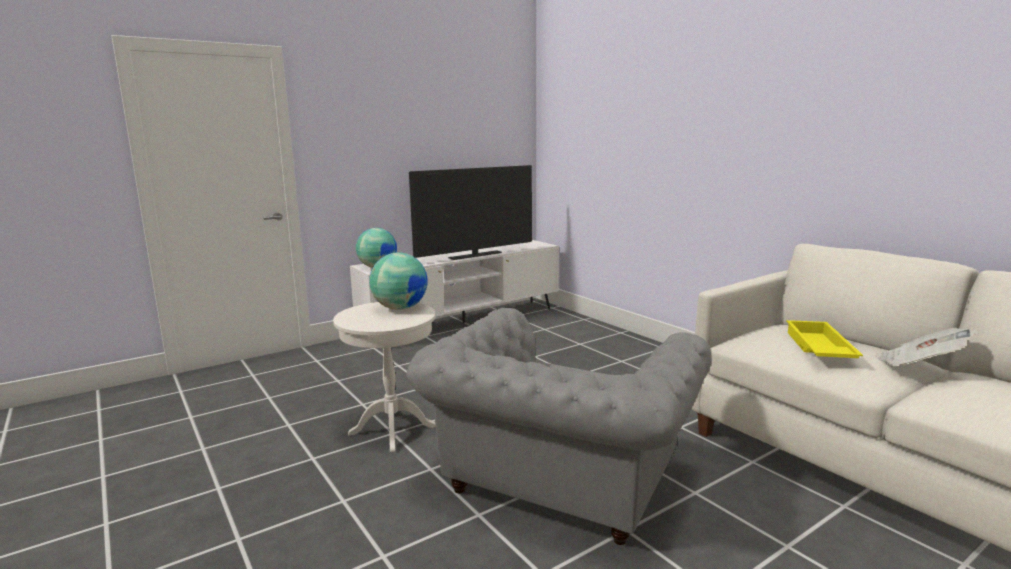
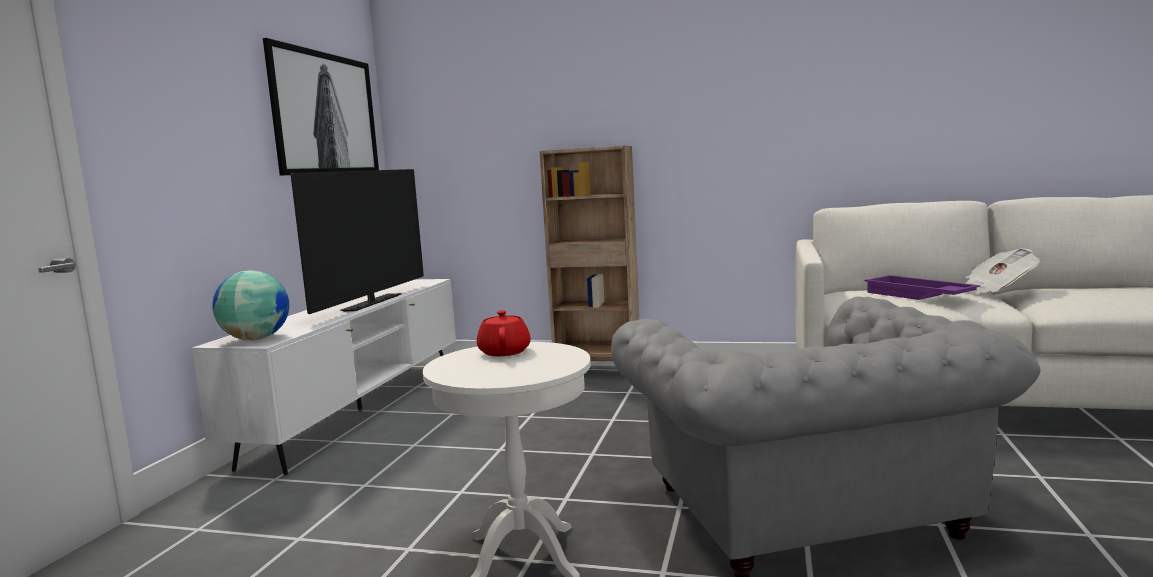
camera: 40 degrees left, 5 degrees down
globe [369,252,428,310] -> red teapot [477,310,531,356]
yellow tray [786,320,863,358] -> purple tray [864,275,980,300]
none -> picture [263,38,379,176]
none -> brown bookcase [539,145,639,380]

